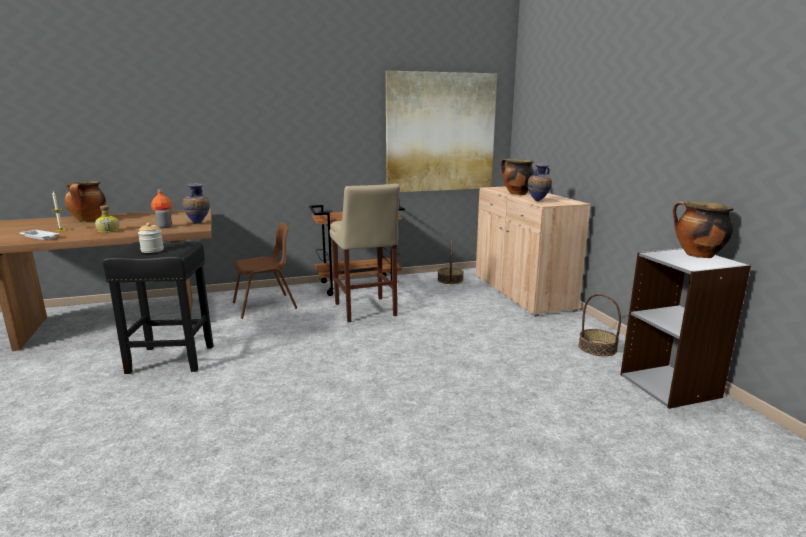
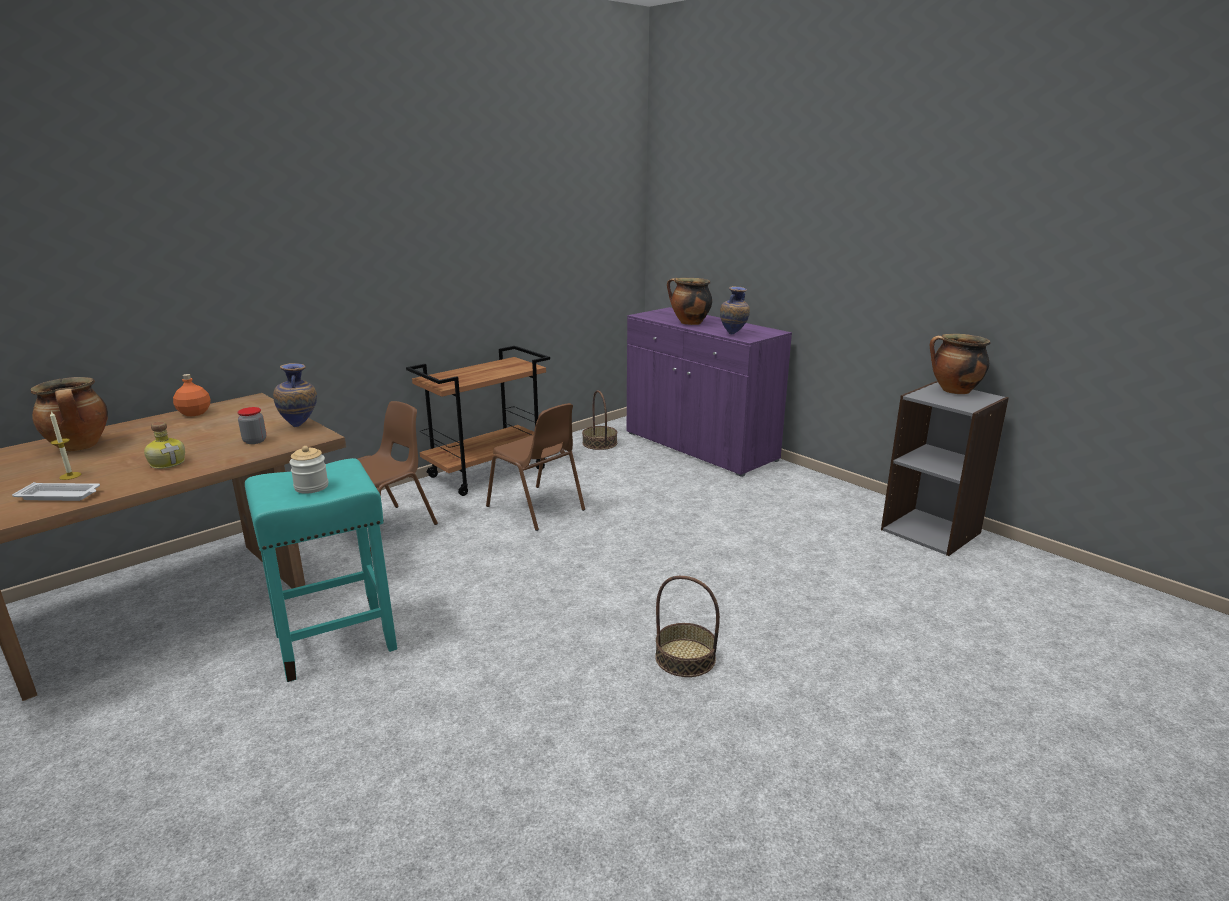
camera: 25 degrees left, 5 degrees up
black stool [103,241,213,374] -> turquoise stool [245,458,397,682]
beige stool [329,184,400,323] -> brown chair [486,403,585,531]
picture [385,71,497,192] -> none
beige cabinet [476,186,591,317] -> purple cabinet [627,307,792,477]
basket [579,294,621,356] -> basket moved to [655,576,720,677]

